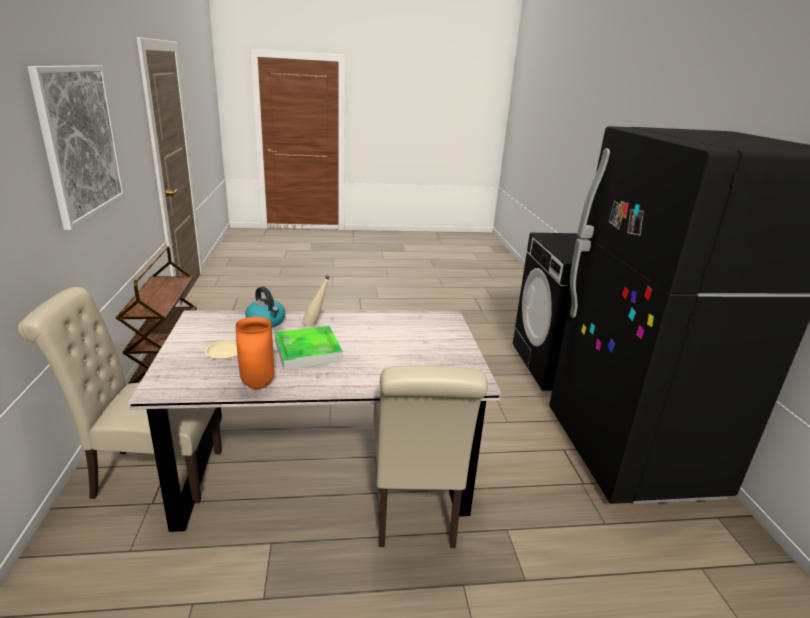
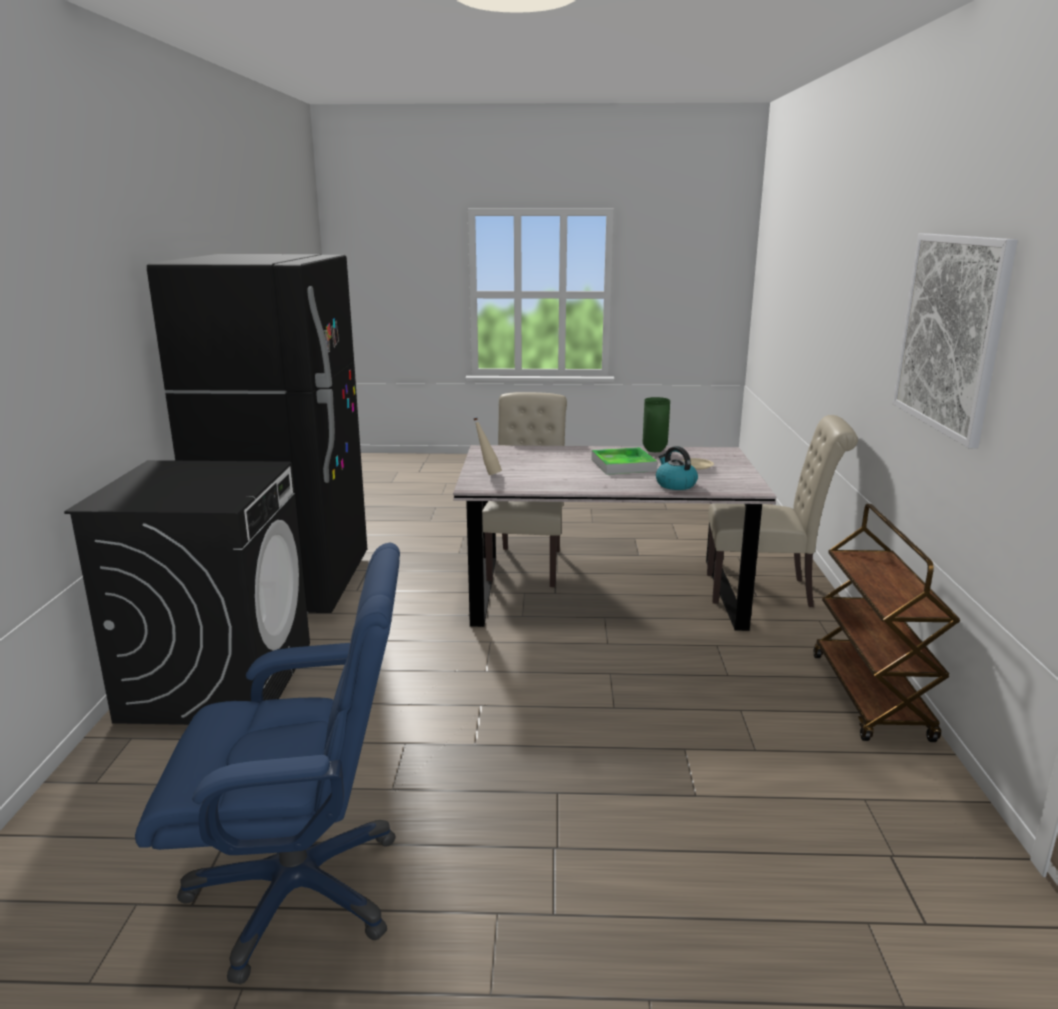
camera: 170 degrees left, 5 degrees down
orange vase [235,317,274,389] -> green vase [643,397,670,452]
beige bottle [303,275,330,326] -> beige bottle moved to [474,417,502,475]
none -> blue office chair [135,543,400,984]

